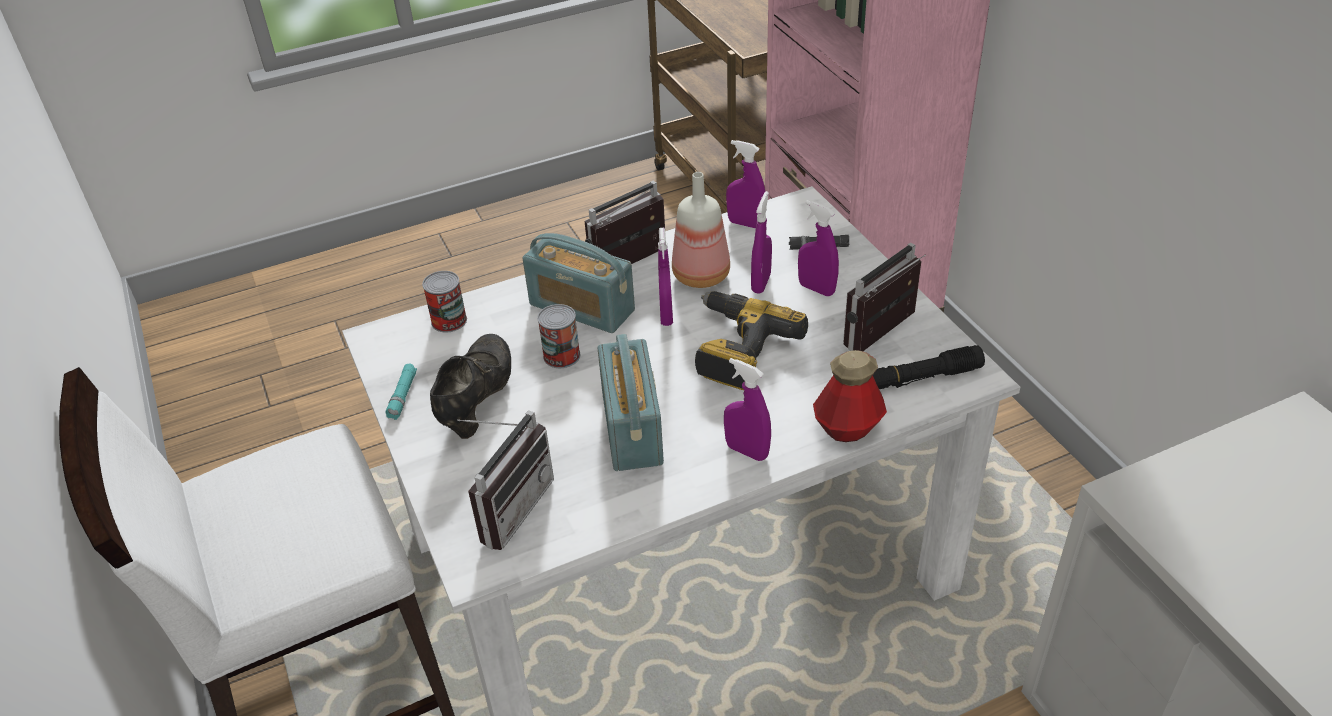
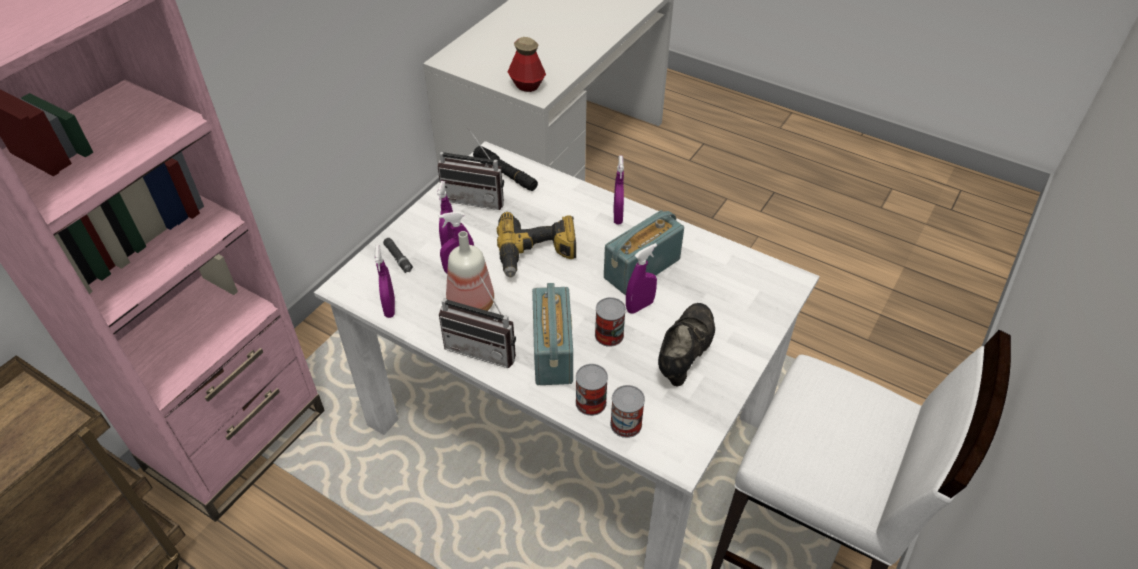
camera: 125 degrees left, 5 degrees up
turquoise flashlight [385,364,417,420] -> none
black shoe [430,334,511,439] -> black shoe turned 135 degrees clockwise [658,303,715,387]
radio [457,410,554,550] -> none
purple spray bottle [658,228,673,326] -> purple spray bottle moved to [626,243,657,314]
bottle [813,350,887,442] -> bottle moved to [508,37,546,92]
none -> can [575,364,608,416]

